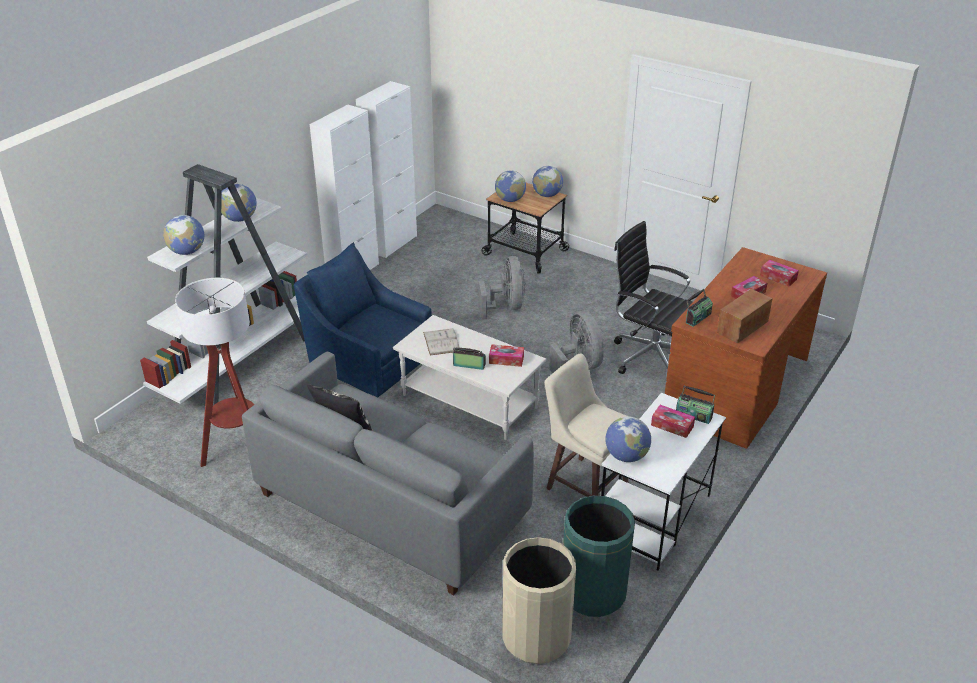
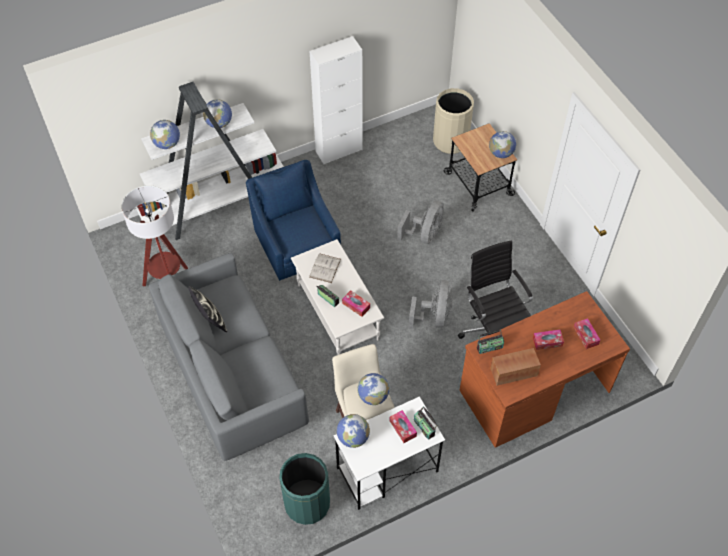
camera: 30 degrees right, 20 degrees up
white cabinet [356,81,417,258] -> none
globe [495,170,526,202] -> globe moved to [358,373,389,405]
beige trash can [502,537,576,664] -> beige trash can moved to [433,88,474,154]

